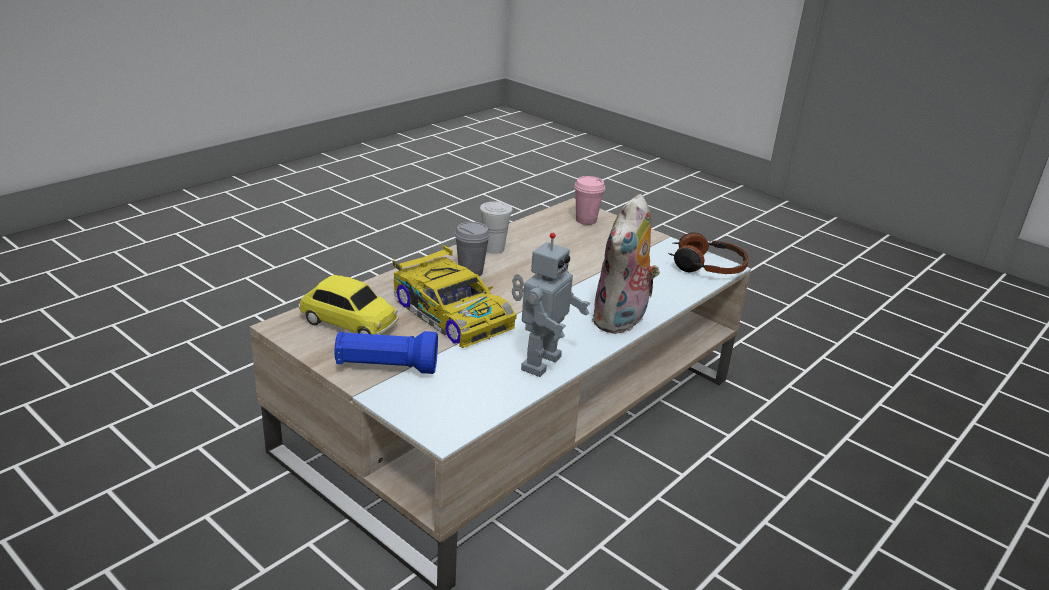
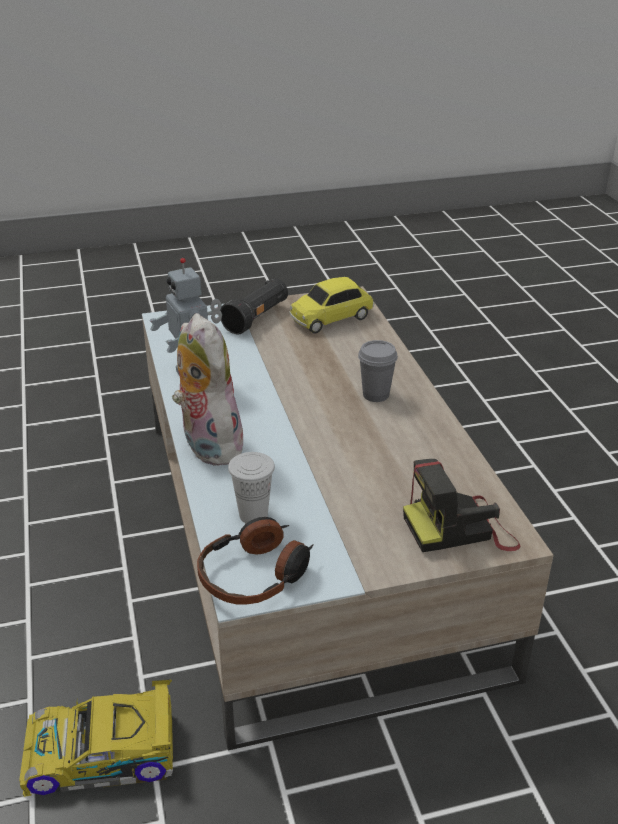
camera: 125 degrees right, 5 degrees up
blue flashlight [335,331,438,374] -> black flashlight [220,279,288,335]
toy car [392,245,517,348] -> toy car moved to [19,679,173,797]
white cup [480,201,513,254] -> white cup moved to [228,452,275,523]
pink cup [574,176,605,225] -> camera [403,459,520,552]

